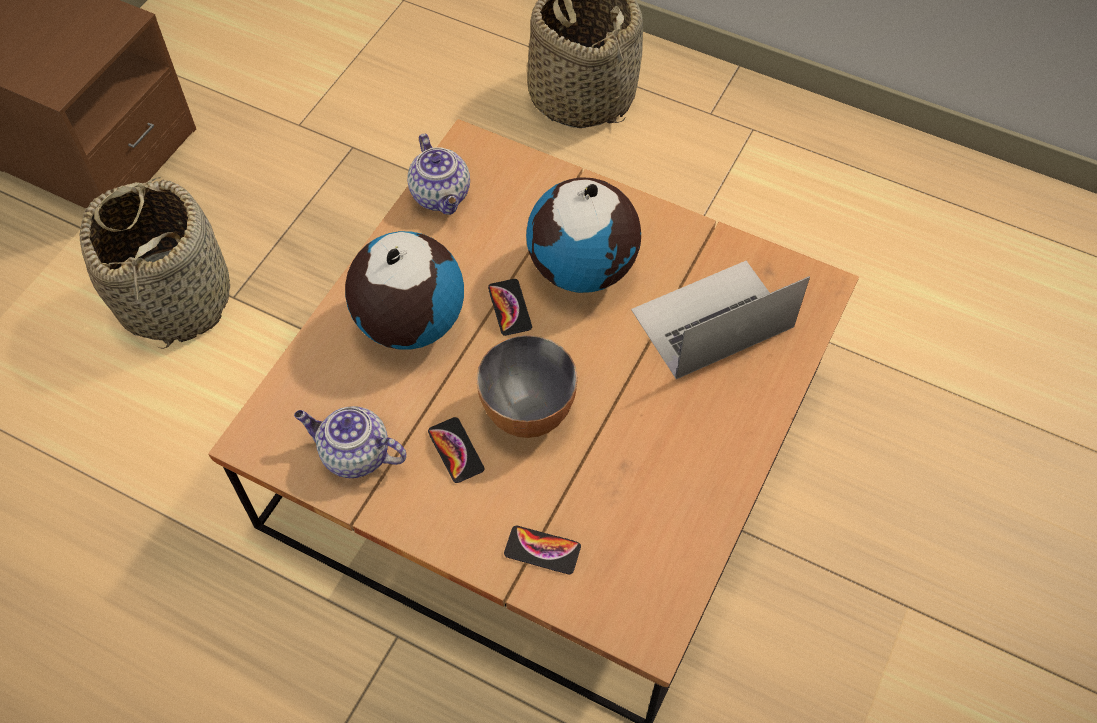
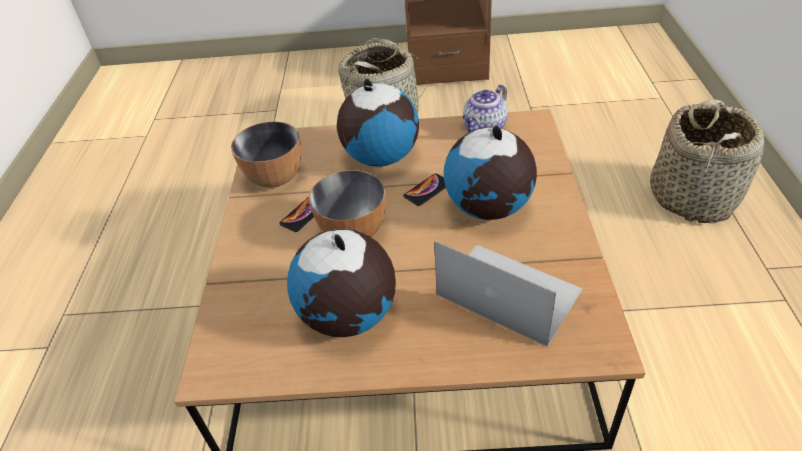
camera: 65 degrees right, 15 degrees down
teapot [294,406,407,478] -> bowl [231,122,301,188]
phone [504,526,581,575] -> none
none -> globe [287,229,396,337]

